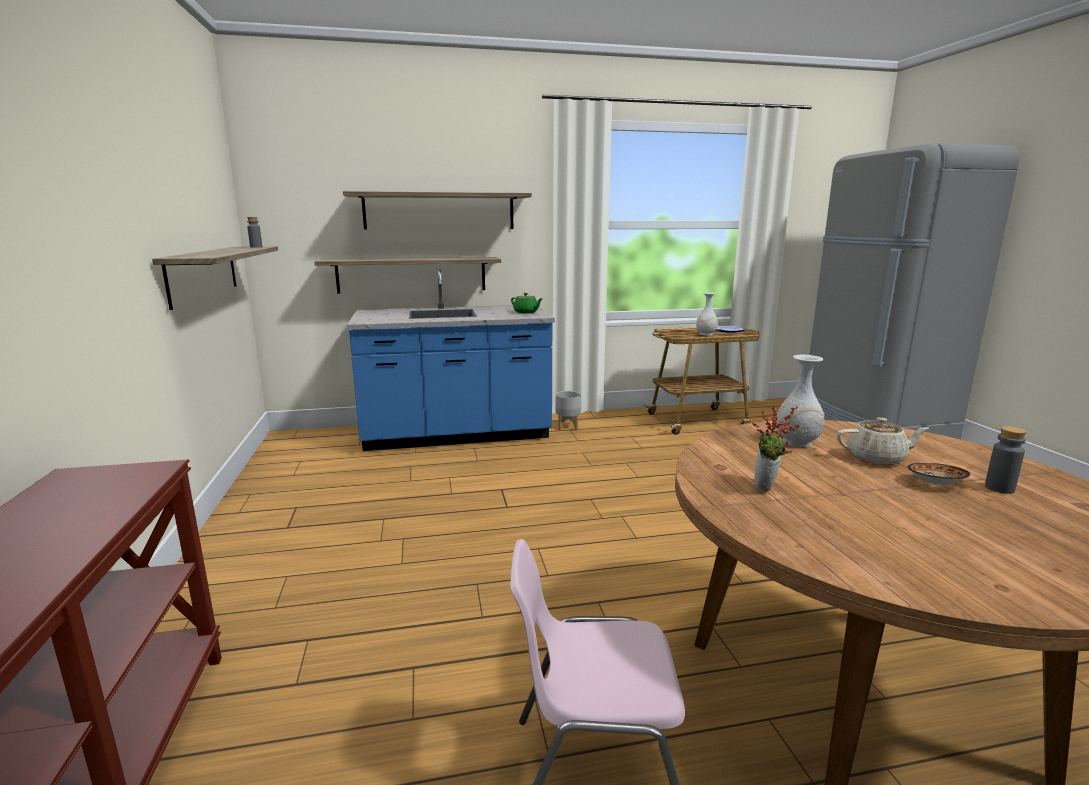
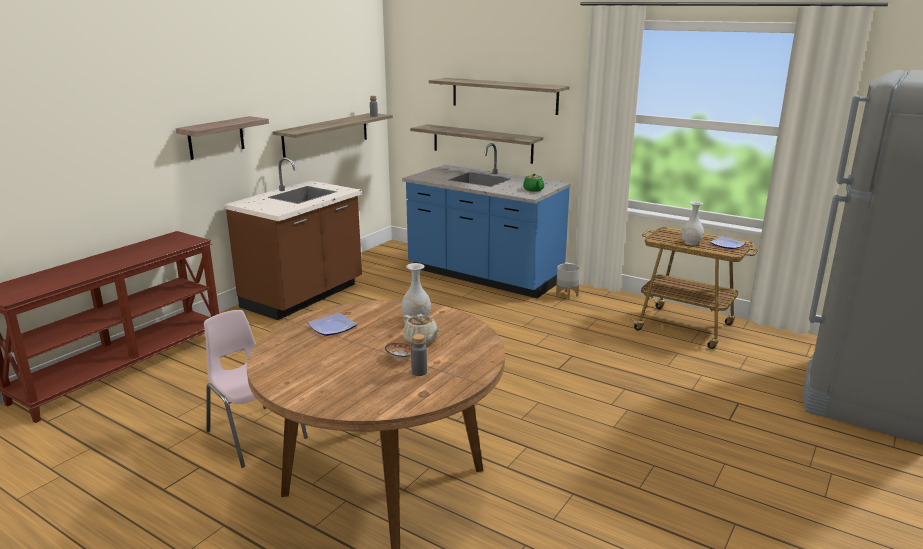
camera: 45 degrees right, 5 degrees up
potted plant [752,406,800,493] -> plate [308,313,357,336]
none -> shelf [176,116,269,160]
none -> brown counter [224,157,362,320]

